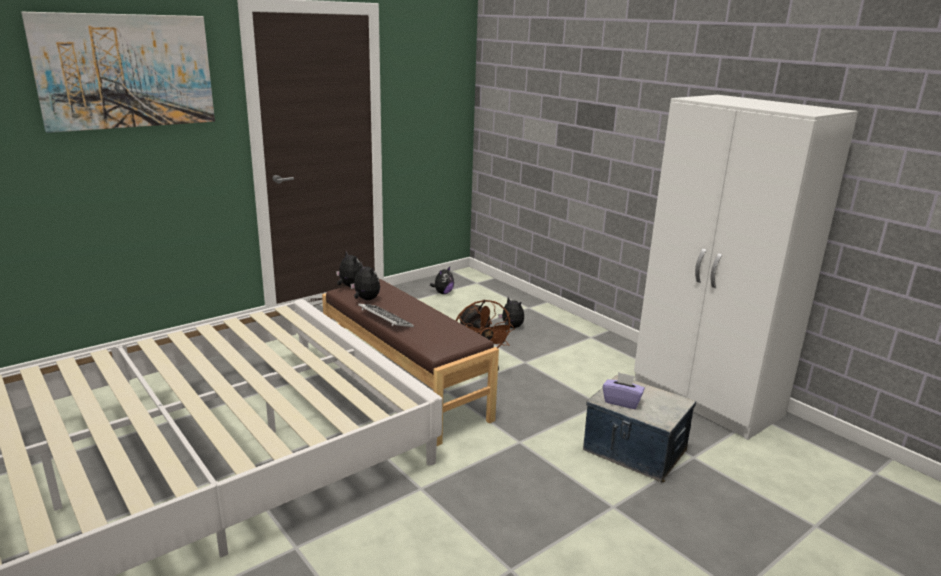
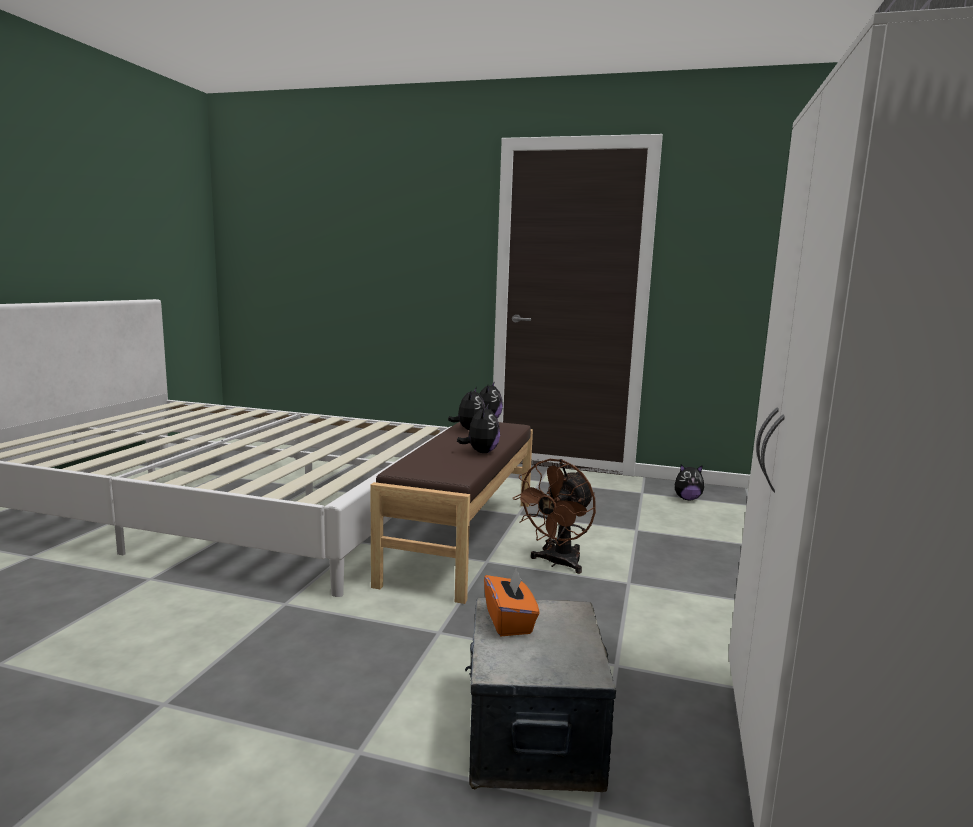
camera: 55 degrees right, 10 degrees down
picture [21,12,215,133] -> none
keyboard [358,304,414,327] -> none
plush toy [498,297,524,328] -> plush toy moved to [457,403,500,453]
purple tissue box [603,372,645,409] -> orange tissue box [484,569,540,636]

